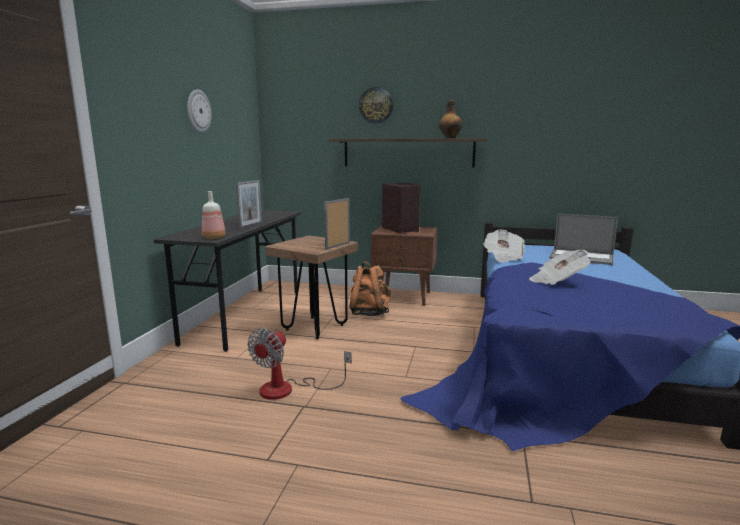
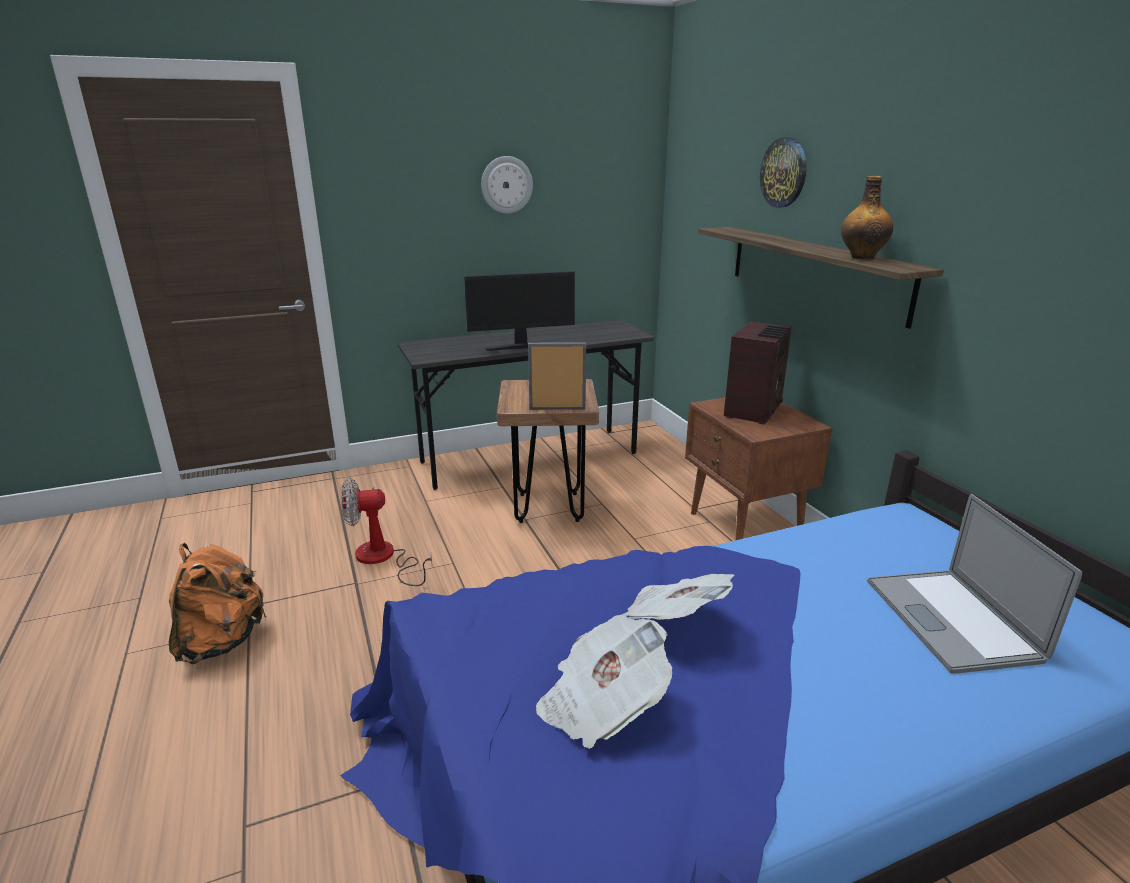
camera: 55 degrees right, 10 degrees up
bottle [202,191,226,239] -> none
picture frame [236,180,262,228] -> monitor [464,271,575,351]
orange backpack [349,261,391,316] -> orange backpack moved to [169,543,267,664]
newspaper [483,229,525,262] -> newspaper moved to [536,615,672,749]

